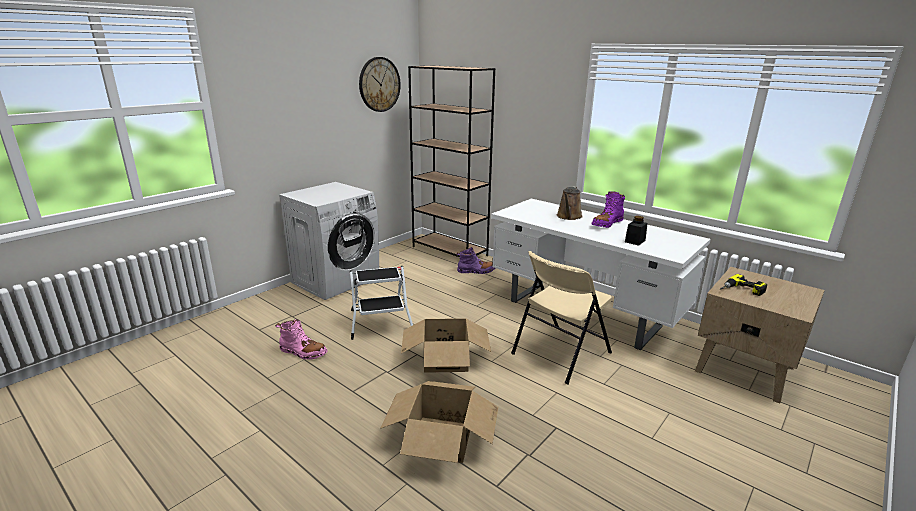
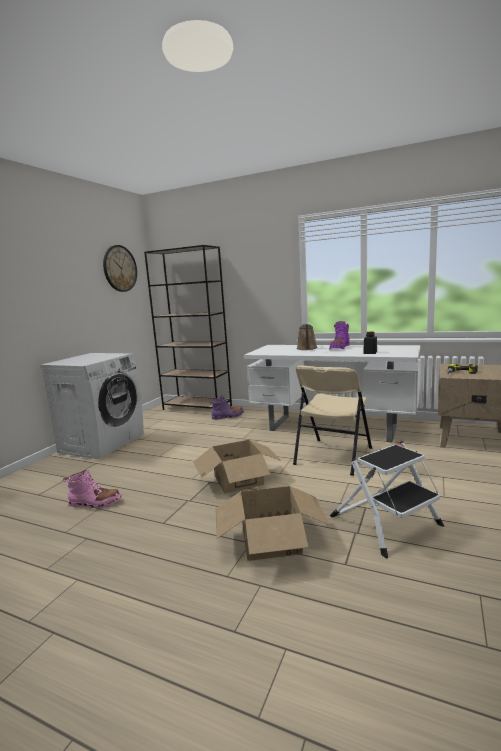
camera: 15 degrees left, 10 degrees down
step ladder [350,266,413,340] -> step ladder moved to [330,441,444,559]

